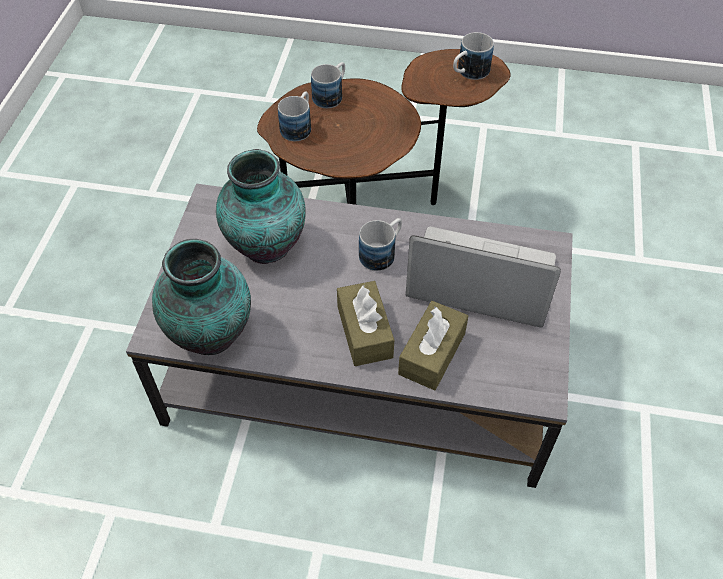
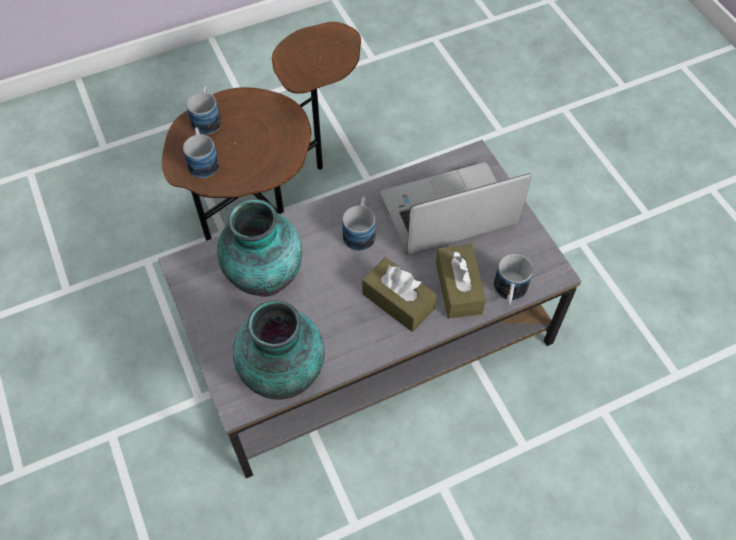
camera: 35 degrees left, 5 degrees up
mug [453,32,494,80] -> mug moved to [494,254,533,305]

